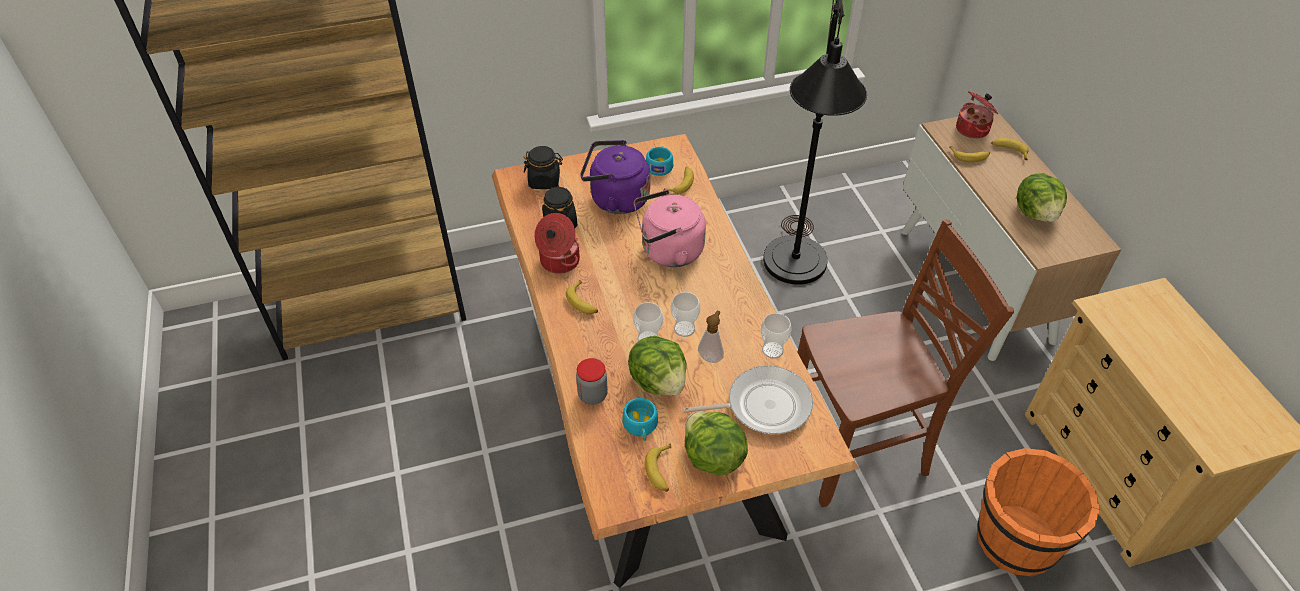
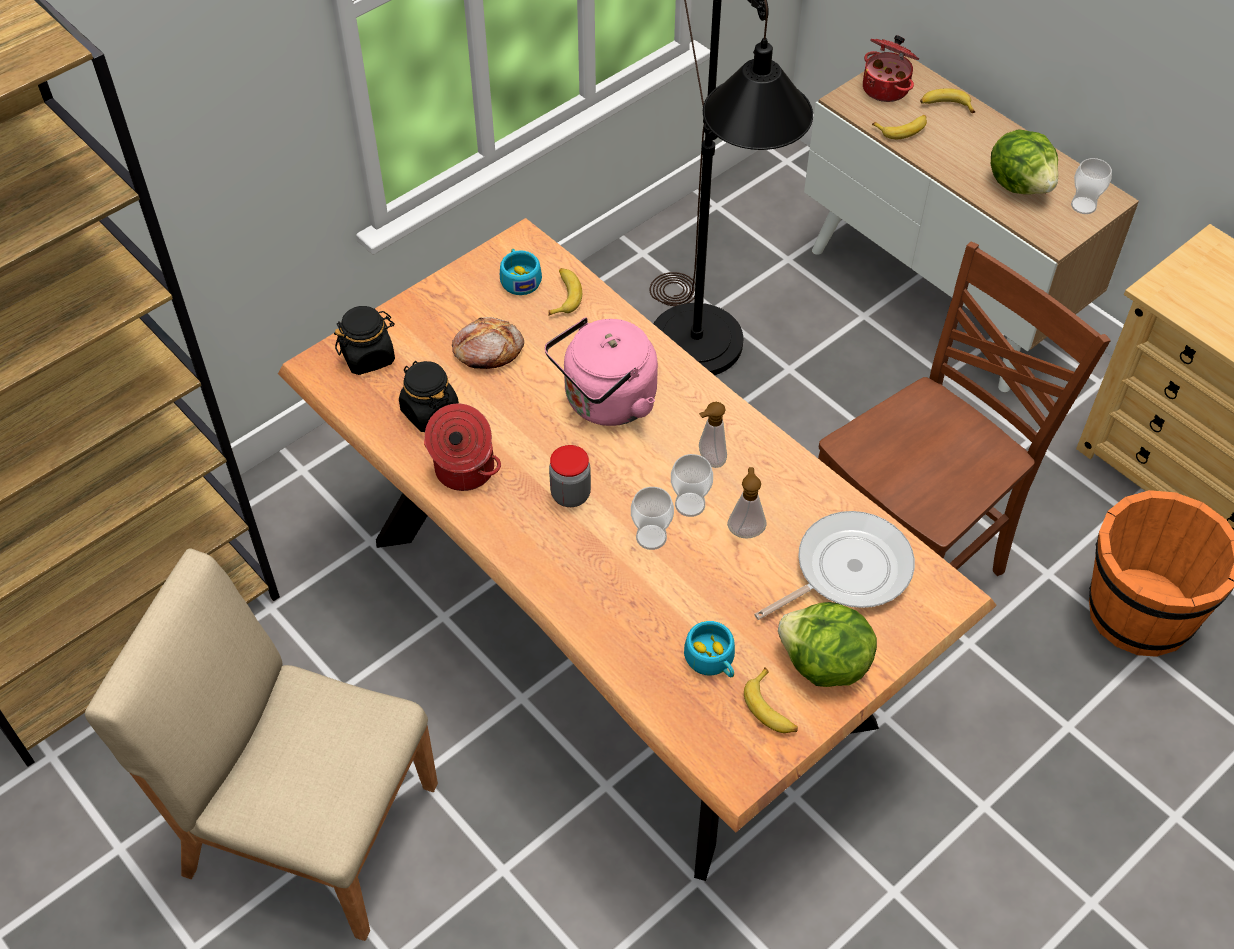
camera: 25 degrees left, 5 degrees up
banana [566,280,598,314] -> none
jar [576,358,608,405] -> jar moved to [549,445,591,507]
purple kettle [580,140,650,214] -> bread [452,317,524,369]
lettuce [628,336,686,396] -> none
cup [761,313,791,359] -> cup moved to [1071,158,1112,214]
none -> beige chair [85,548,438,941]
none -> soap dispenser [699,402,727,468]

